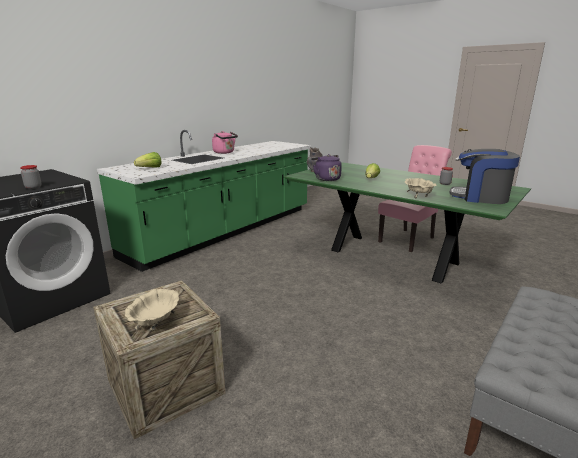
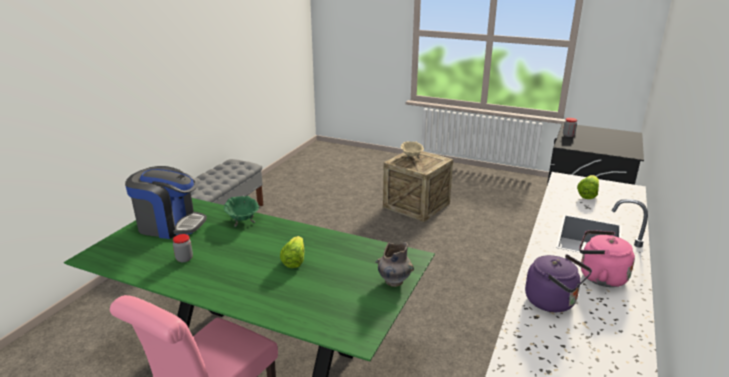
camera: 165 degrees right, 5 degrees up
purple kettle [311,154,342,181] -> purple kettle moved to [525,254,592,312]
beige bowl [404,178,436,198] -> green bowl [224,196,259,227]

